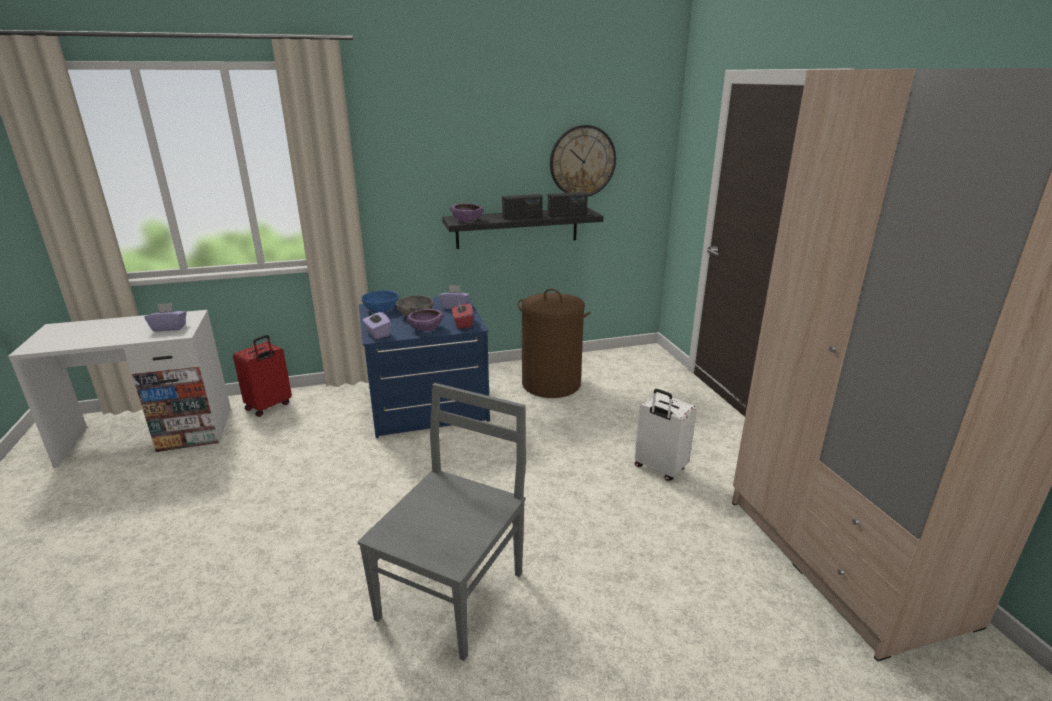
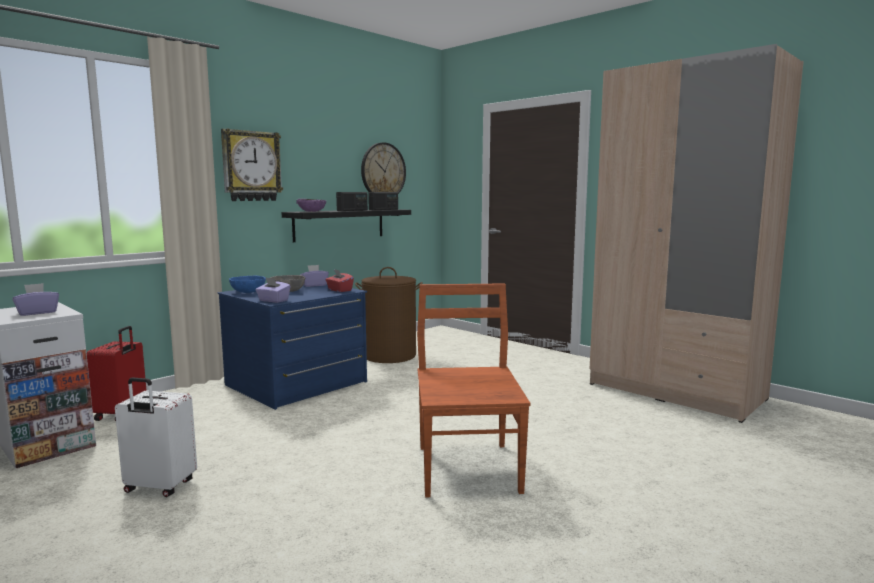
camera: 30 degrees left, 15 degrees down
grey chair [357,383,526,661] -> brown chair [417,283,530,497]
purple bowl [407,309,444,331] -> none
white suitcase [634,389,697,481] -> white suitcase moved to [115,377,197,497]
none -> wall clock [221,128,283,201]

